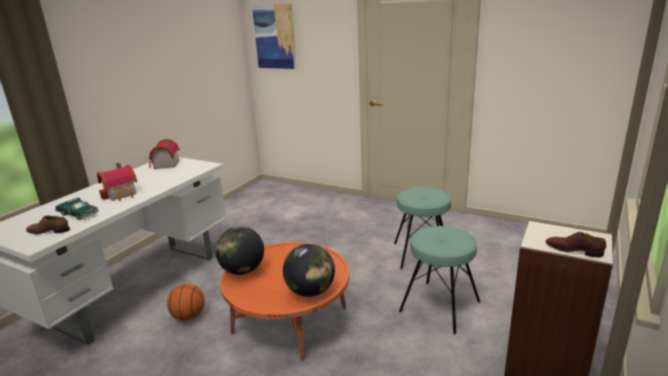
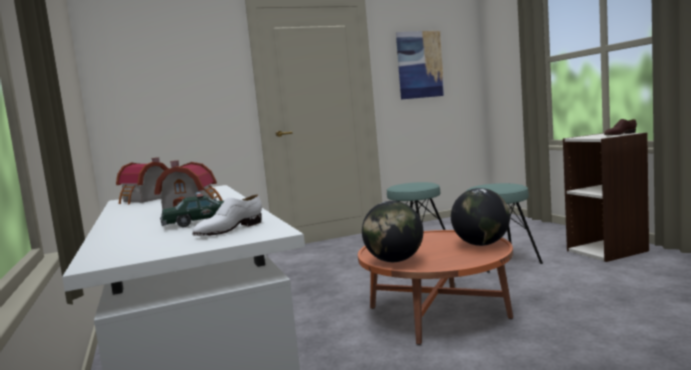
camera: 50 degrees left, 15 degrees down
brown shoe [26,216,70,234] -> white shoe [192,195,262,236]
basketball [167,284,205,321] -> none
picture [252,3,297,69] -> picture moved to [396,31,444,100]

